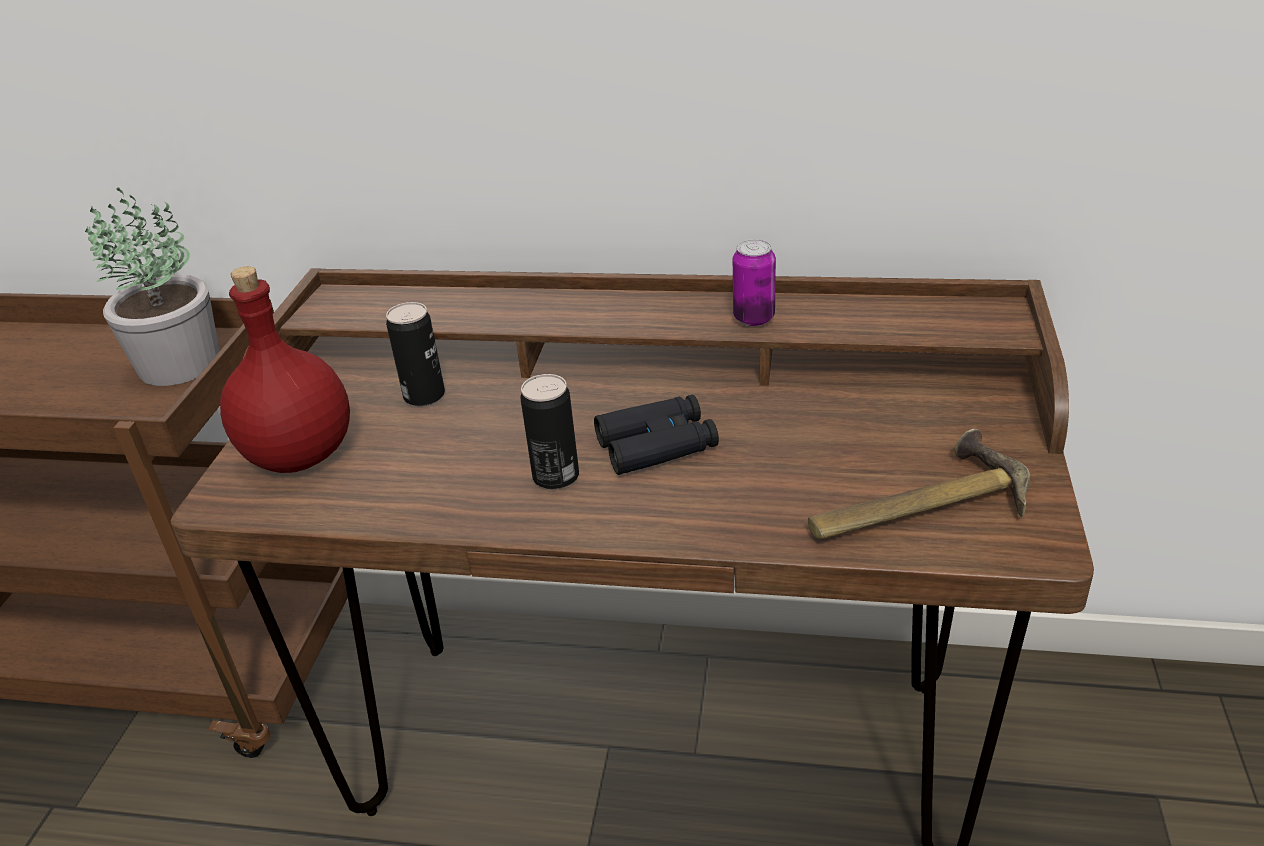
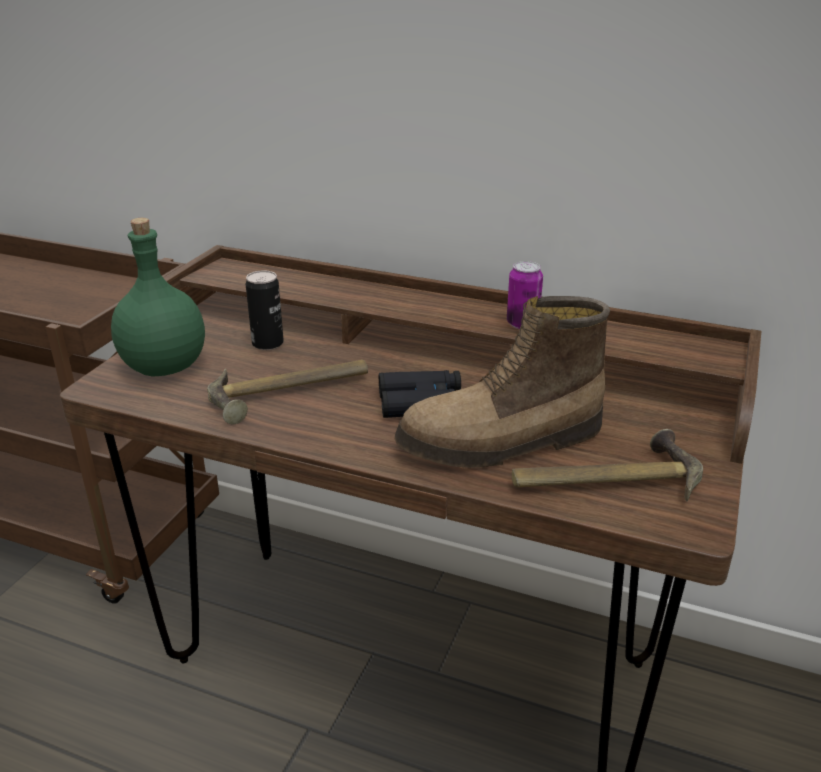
camera: 10 degrees right, 5 degrees down
potted plant [85,187,219,386] -> none
red bottle [220,266,350,473] -> green bottle [111,218,205,377]
can [520,374,579,489] -> none
none -> hammer [207,360,368,424]
none -> boot [395,296,610,468]

